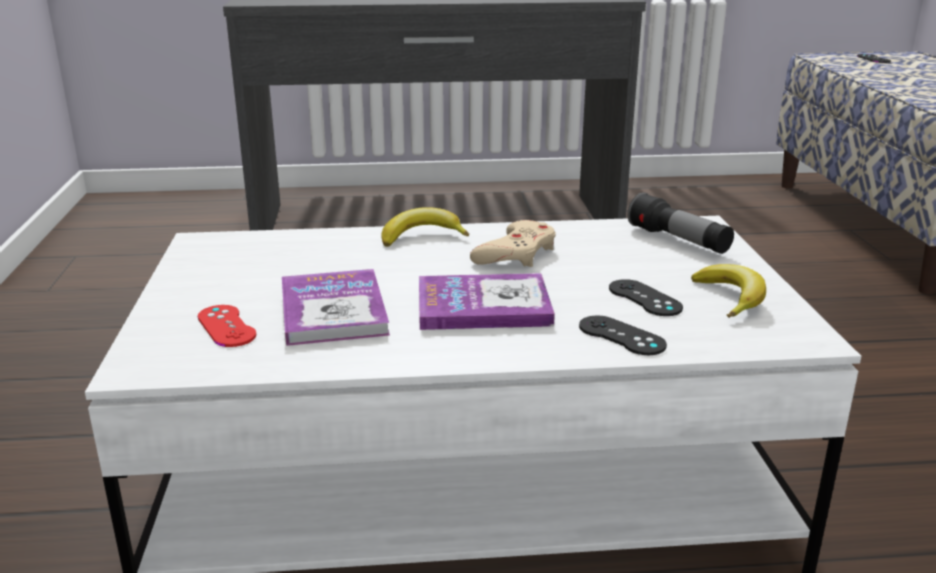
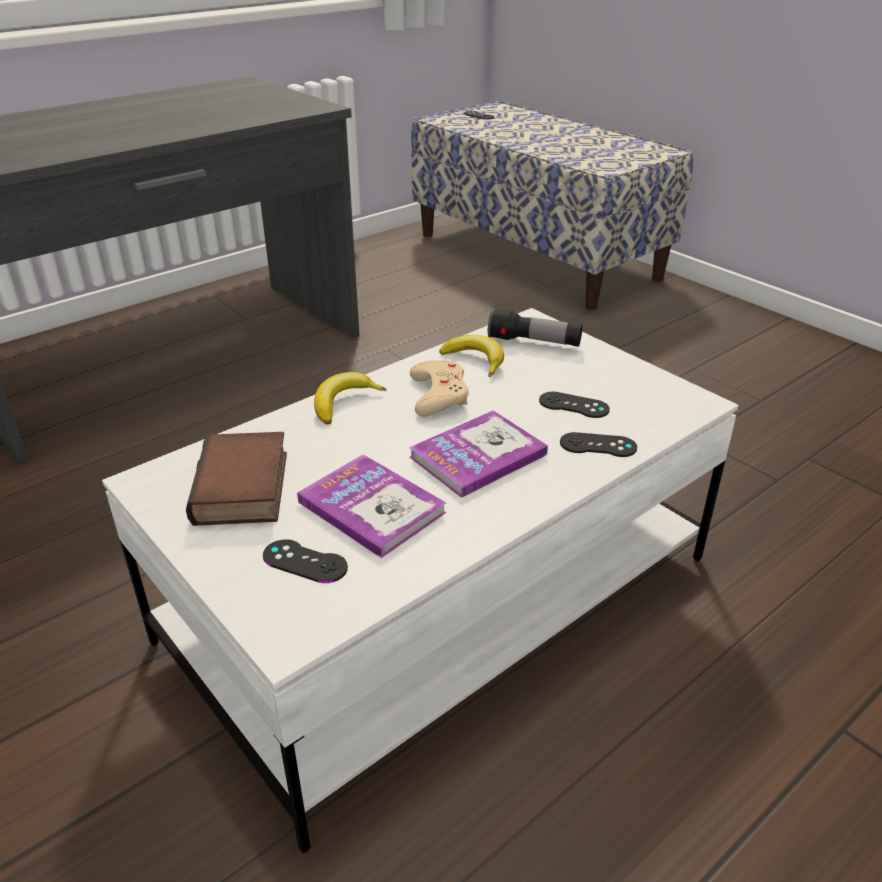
camera: 35 degrees left, 10 degrees up
red game controller [198,305,256,347] -> black game controller [263,539,348,583]
banana [691,264,766,318] -> banana moved to [439,335,504,377]
none -> book [186,432,287,526]

